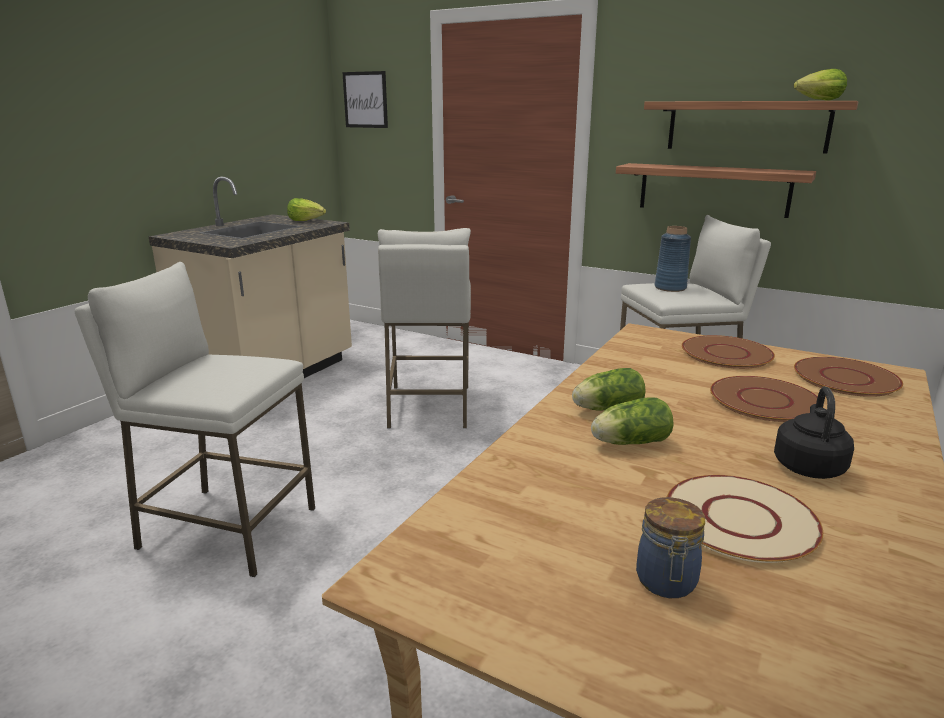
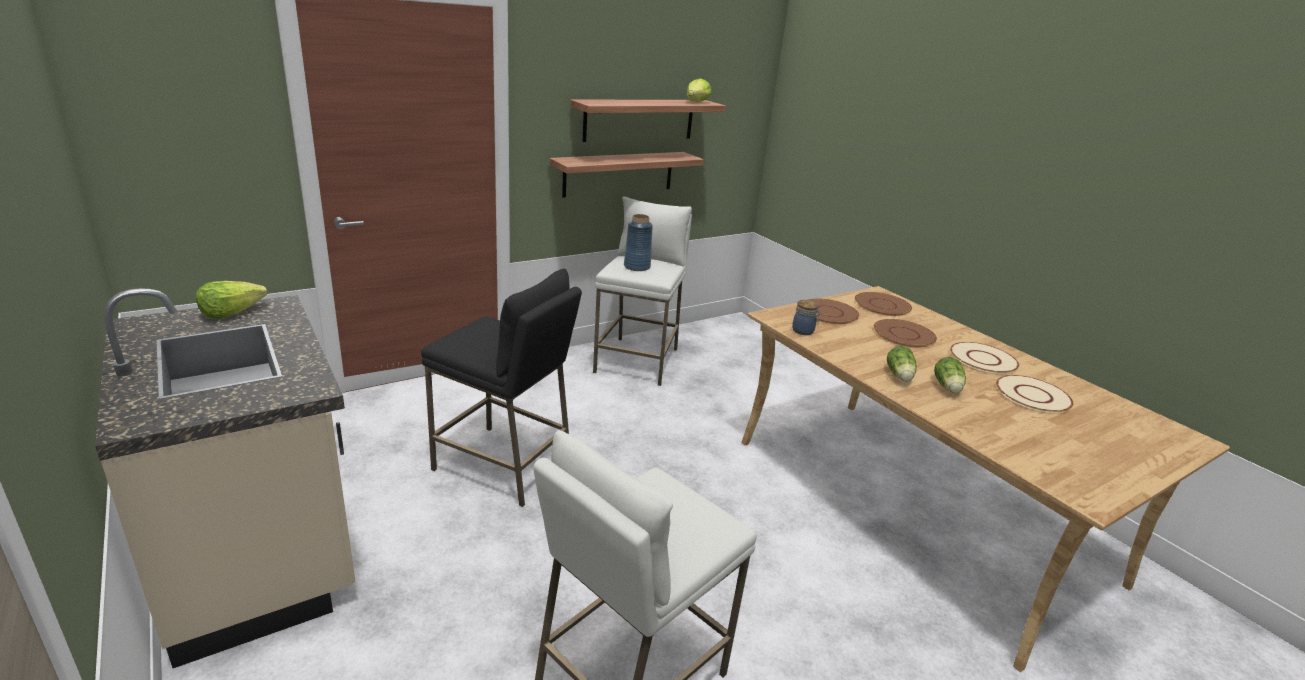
camera: 65 degrees left, 5 degrees up
picture [342,71,388,128] -> none
white stool [378,228,471,428] -> black stool [421,268,582,507]
jar [636,497,705,598] -> jar moved to [792,300,821,335]
black kettle [774,387,854,479] -> beige plate [950,342,1019,374]

